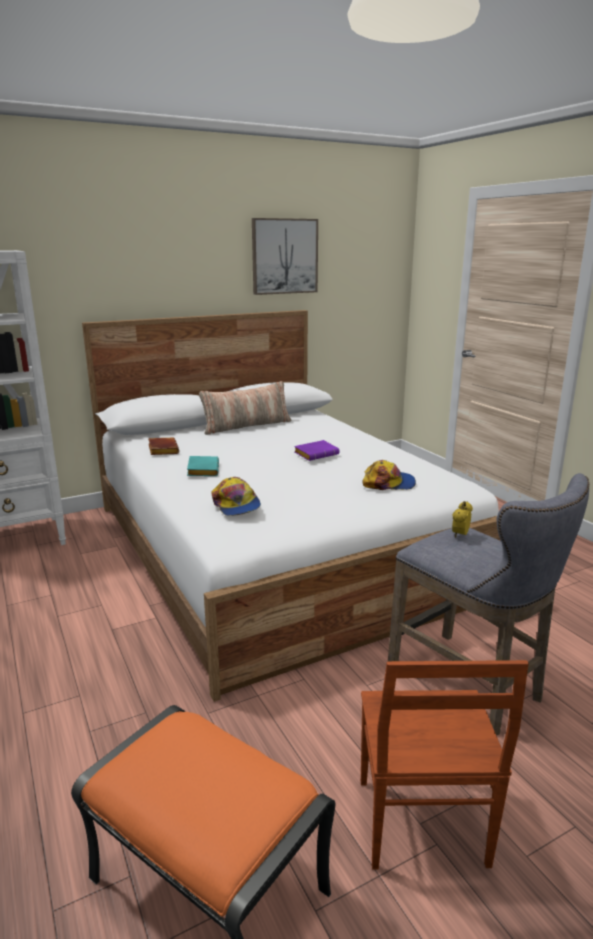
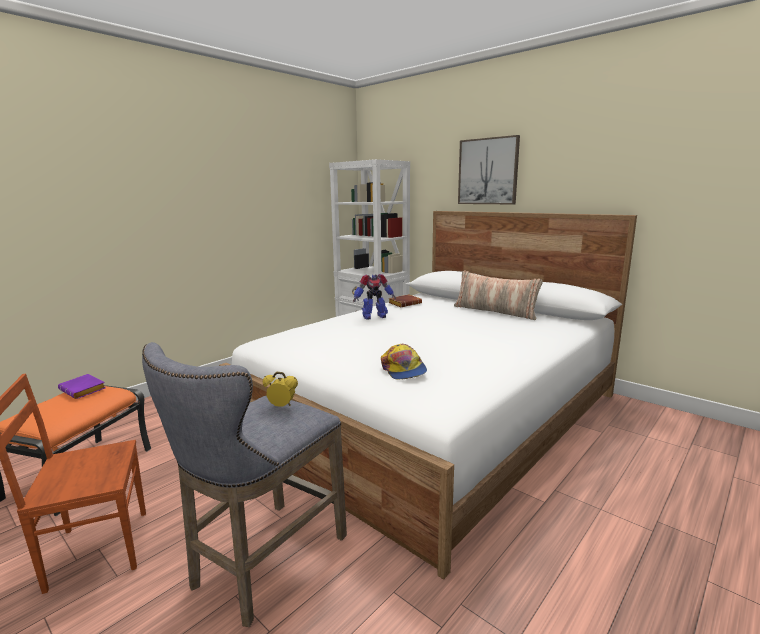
camera: 70 degrees right, 5 degrees down
turquoise book [187,456,219,476] -> toy robot [353,274,396,319]
cap [212,477,261,516] -> none
picture [252,218,318,295] -> picture moved to [458,135,520,204]
purple book [294,440,340,461] -> purple book moved to [58,374,106,399]

